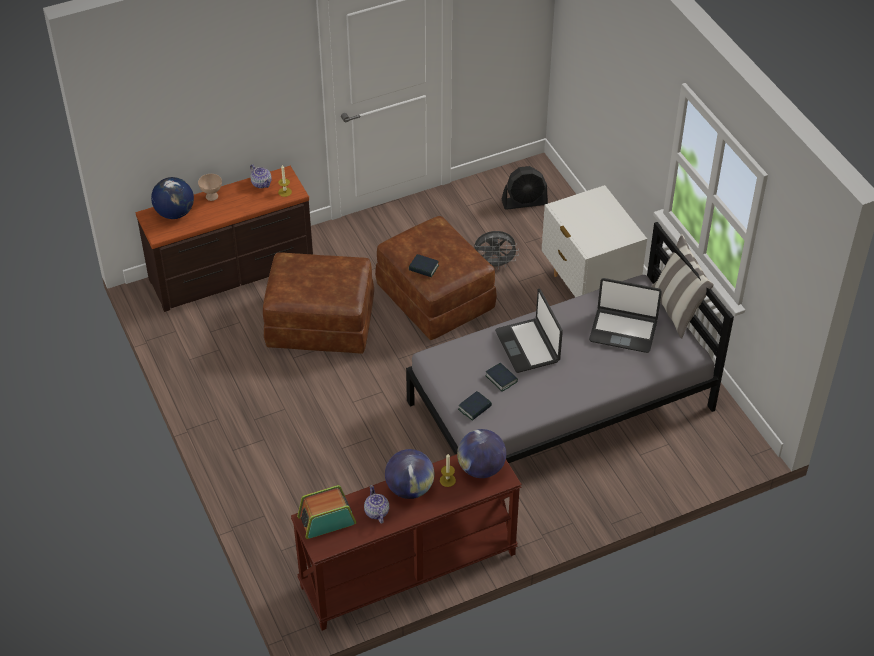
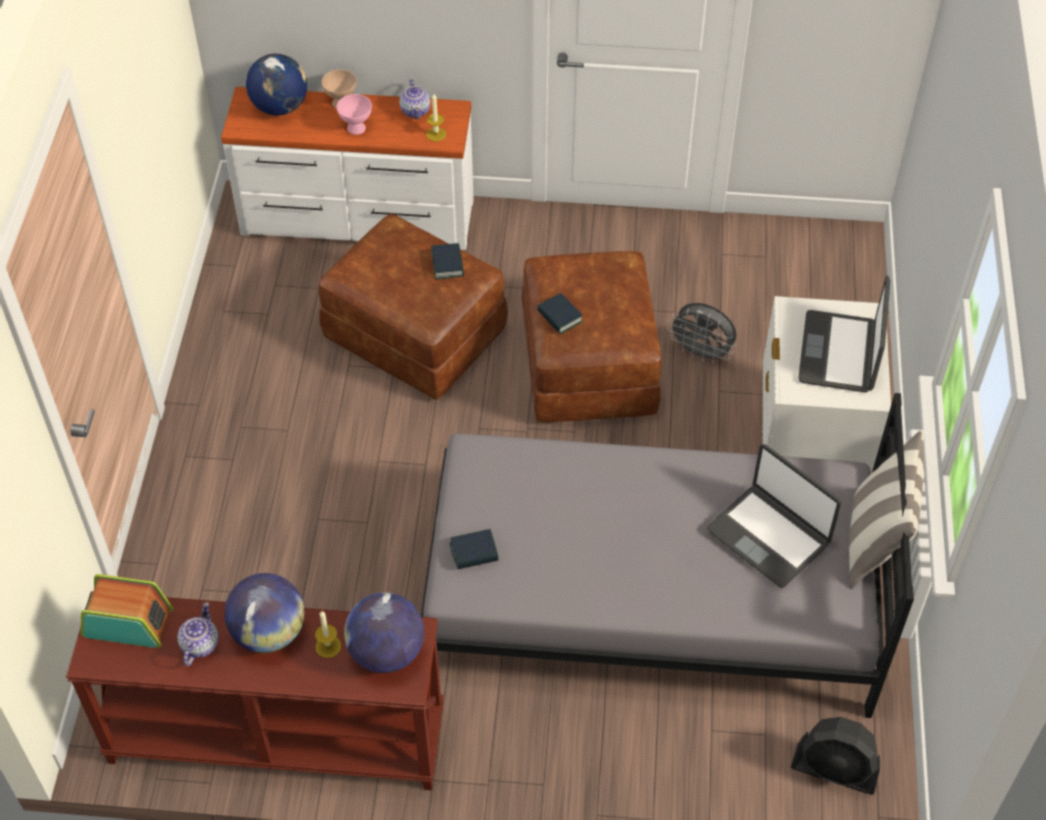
camera: 30 degrees right, 5 degrees up
brown dresser [136,166,313,312] -> white dresser [221,87,474,250]
book [485,362,518,391] -> book moved to [431,243,464,279]
laptop [495,289,563,373] -> laptop moved to [798,275,890,393]
black fan [502,166,548,210] -> black fan moved to [791,717,880,795]
none -> pink bowl [337,94,372,135]

